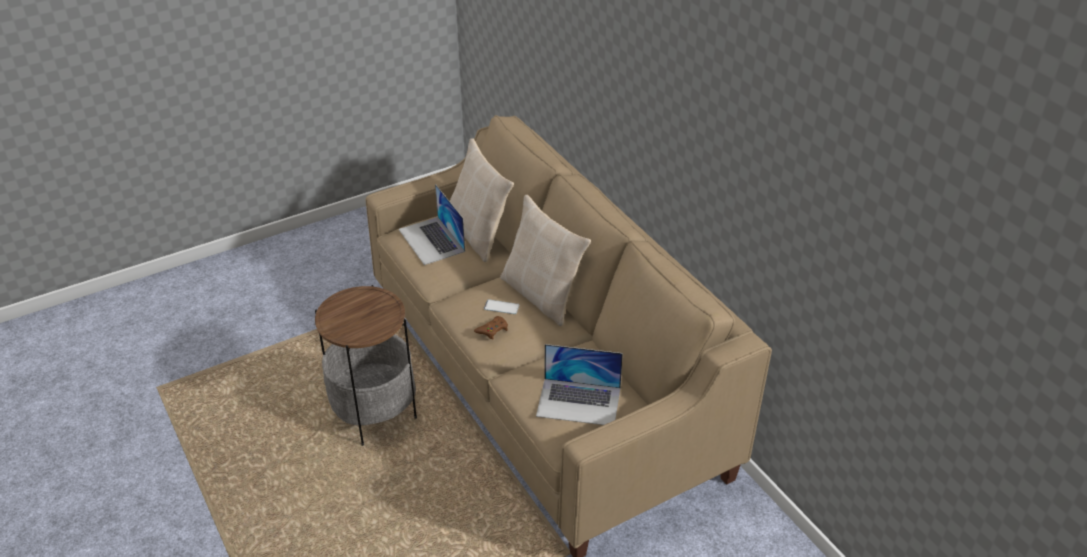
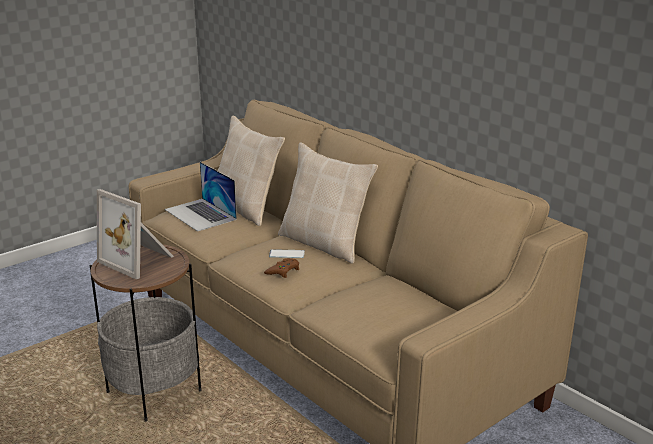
camera: 10 degrees left, 15 degrees down
laptop [536,344,623,425] -> none
none -> picture frame [97,189,174,280]

